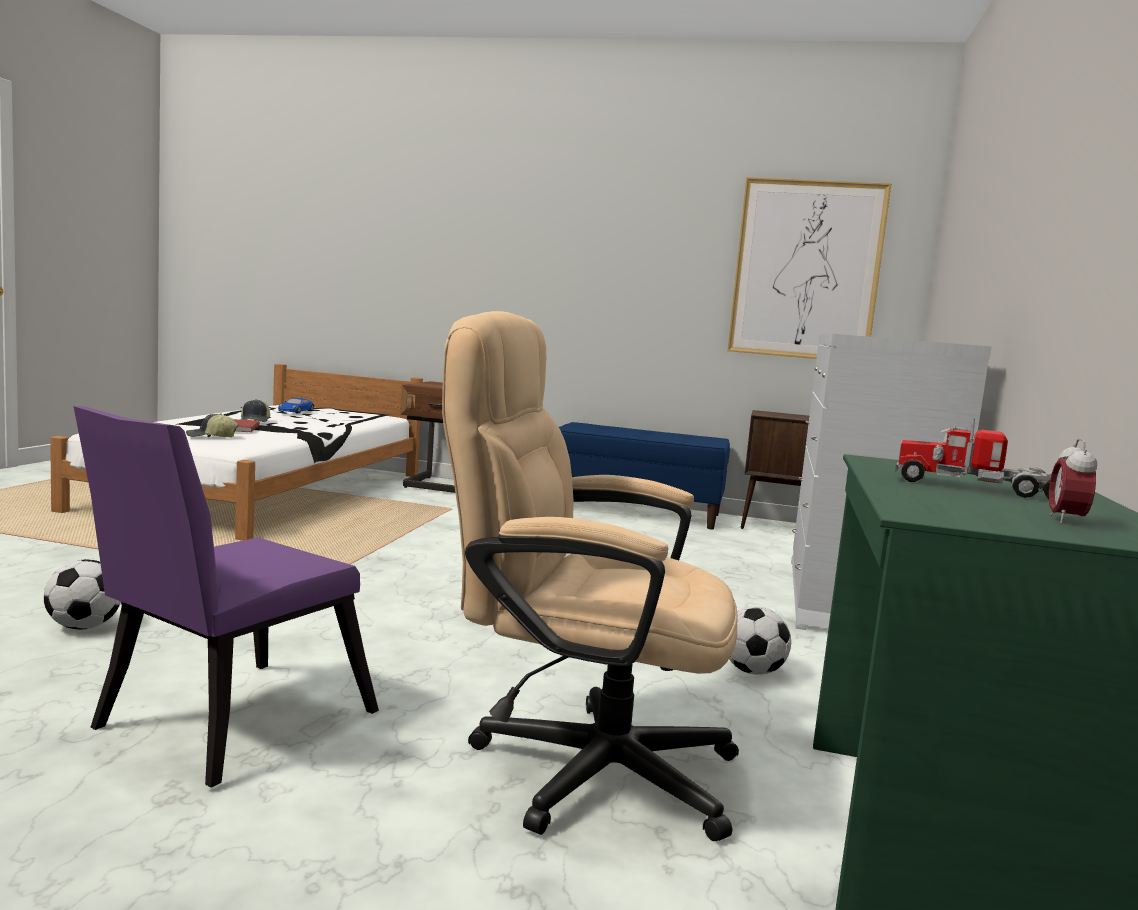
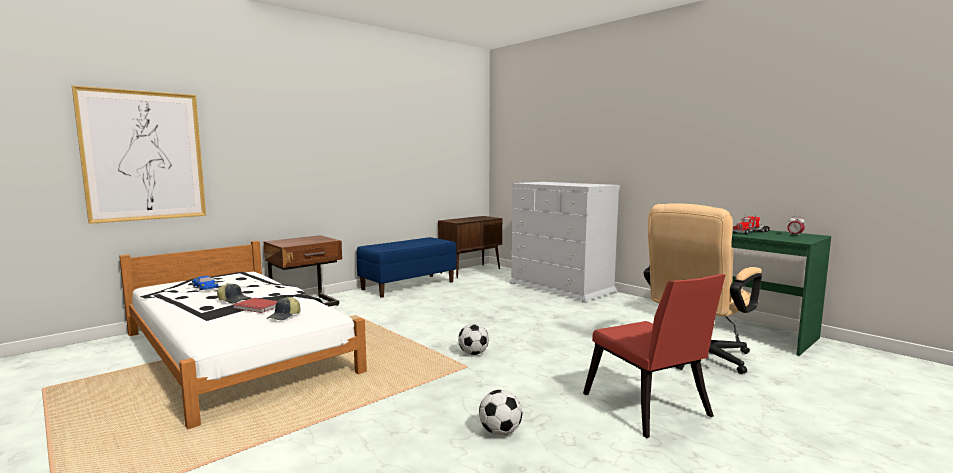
camera: 55 degrees left, 0 degrees up
purple chair [74,406,379,788] -> red chair [583,274,725,438]
picture [727,177,891,359] -> picture moved to [72,85,206,224]
football [729,606,791,675] -> football moved to [458,324,489,355]

